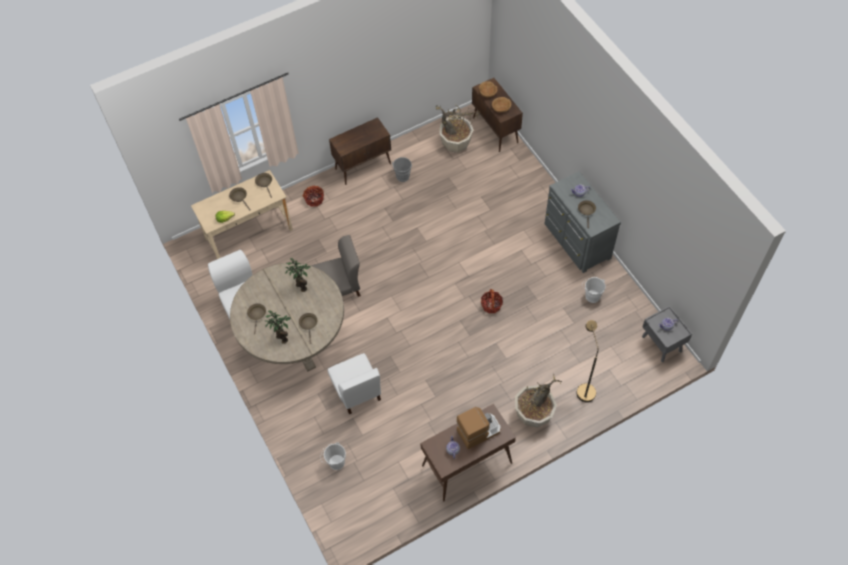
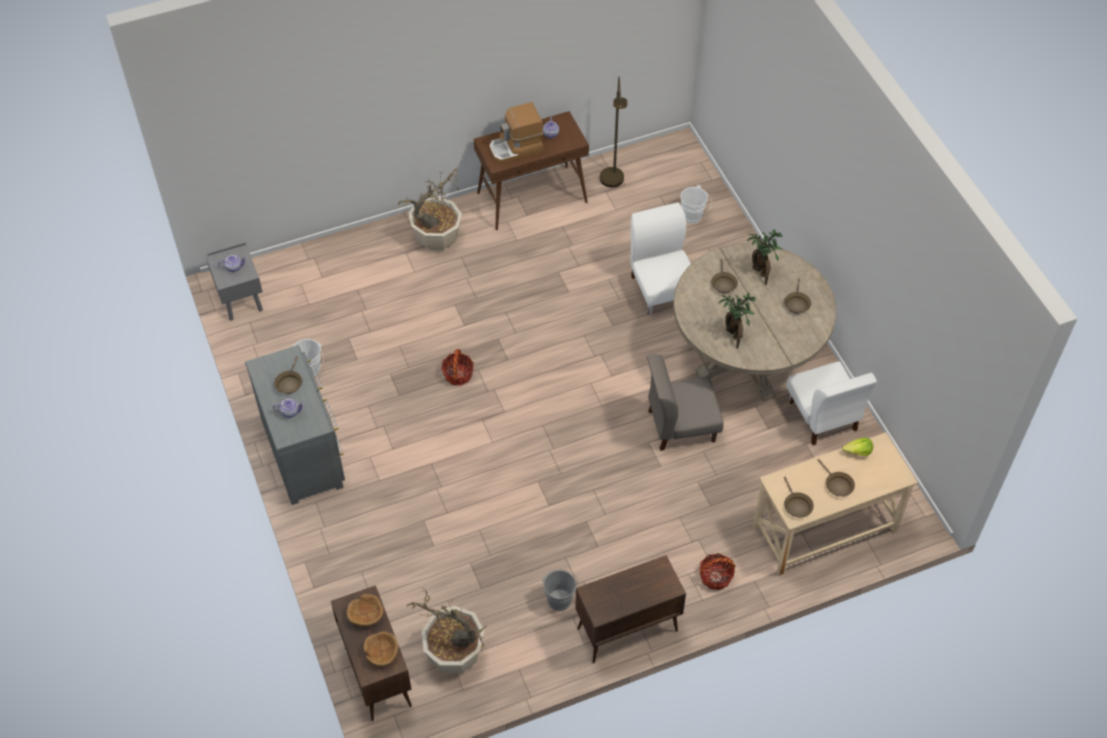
camera: 175 degrees left, 5 degrees down
brown floor lamp [577,320,599,402] -> brown floor lamp moved to [600,77,627,188]

